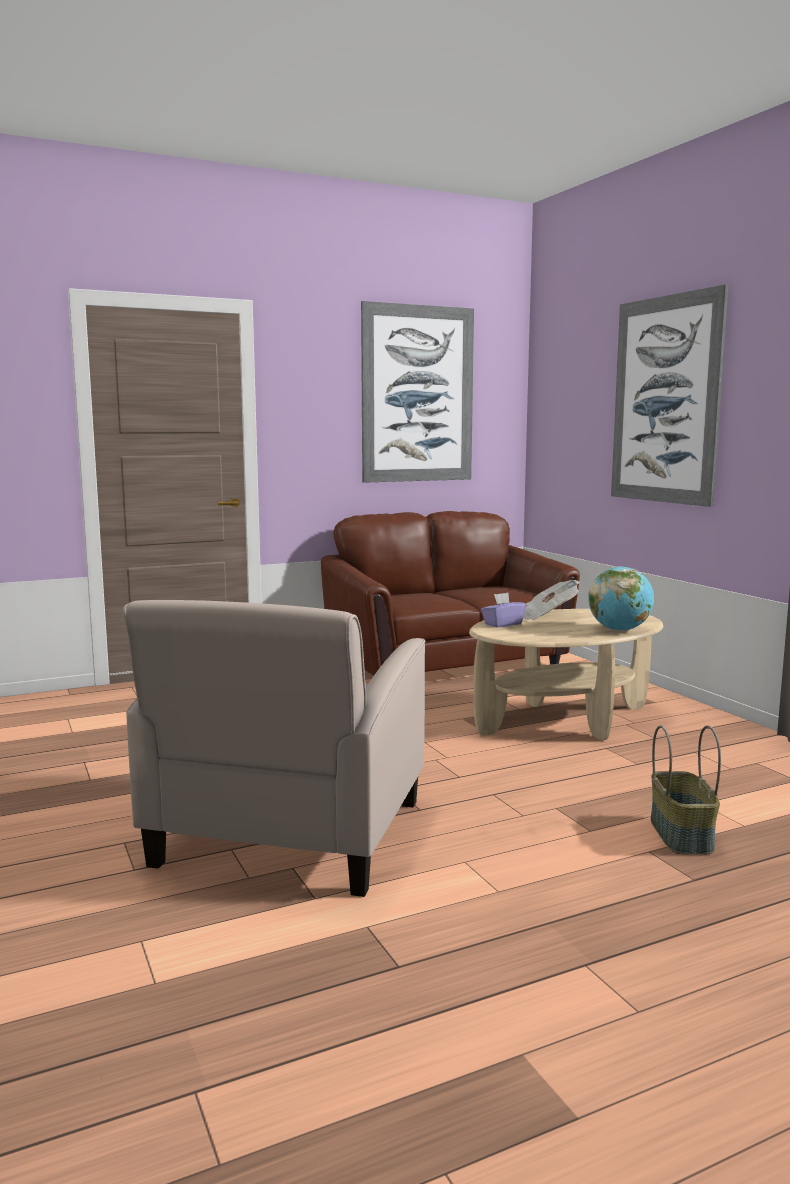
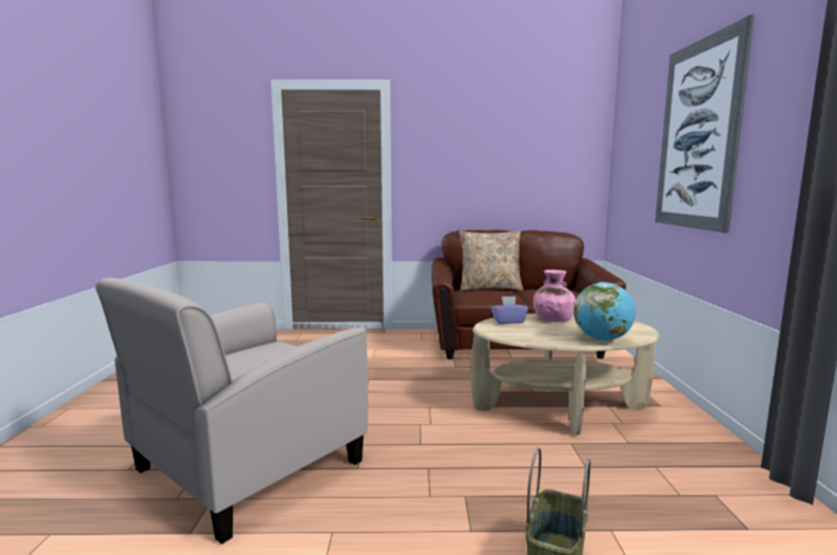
camera: 25 degrees right, 0 degrees up
picture [361,301,474,483] -> none
newspaper [523,580,580,620] -> pink vase [533,270,576,322]
none -> beige pillow [459,230,523,291]

